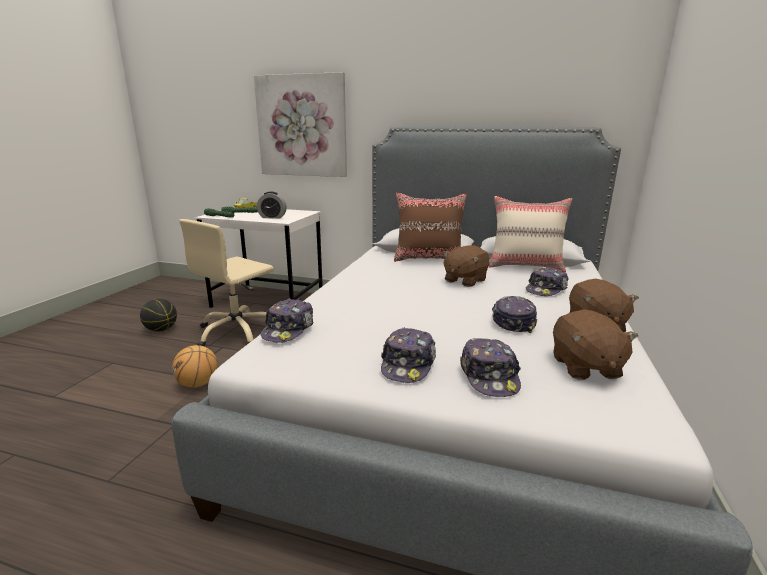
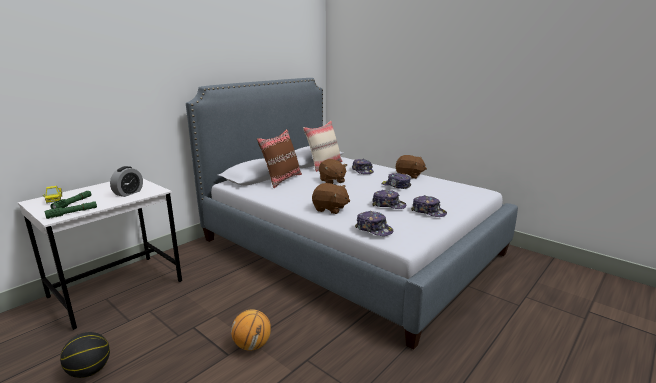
camera: 65 degrees left, 0 degrees up
beige office chair [179,219,274,346] -> none
picture [254,72,347,177] -> none
cap [460,338,521,397] -> cap moved to [373,190,406,209]
brown plush toy [553,310,638,380] -> brown plush toy moved to [312,183,350,214]

